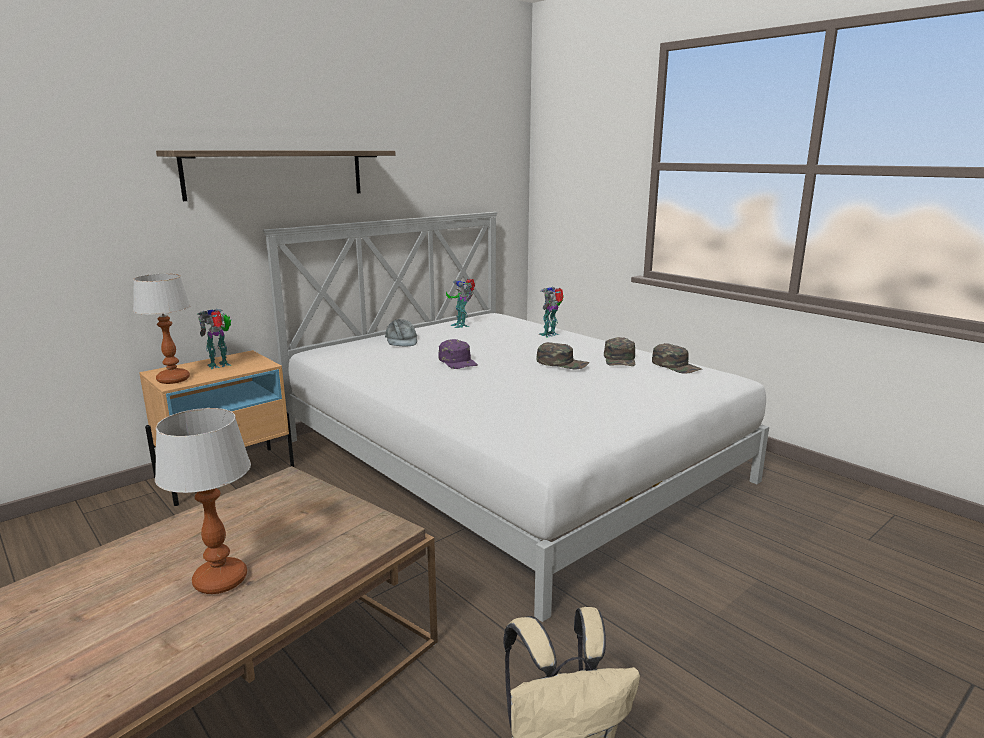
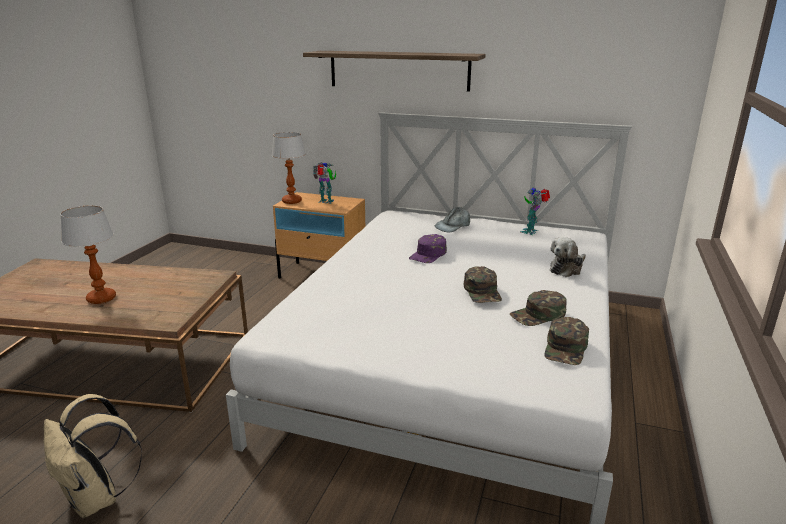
camera: 60 degrees right, 5 degrees up
toy robot [539,287,564,337] -> plush toy [550,237,586,277]

